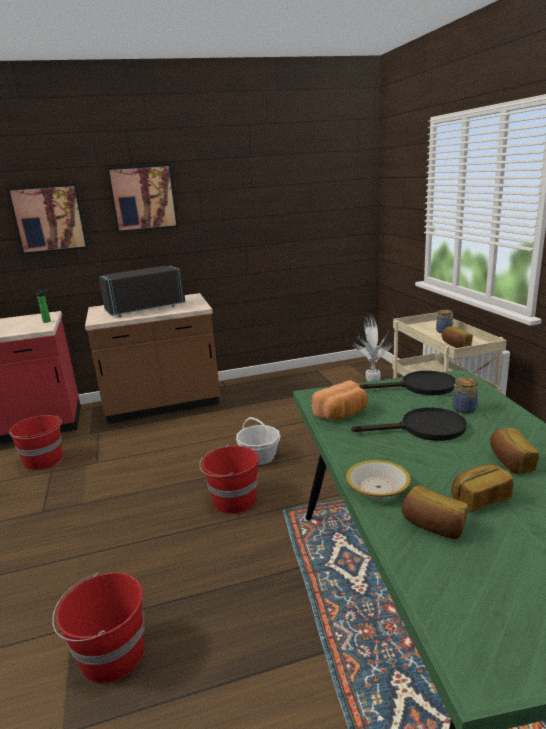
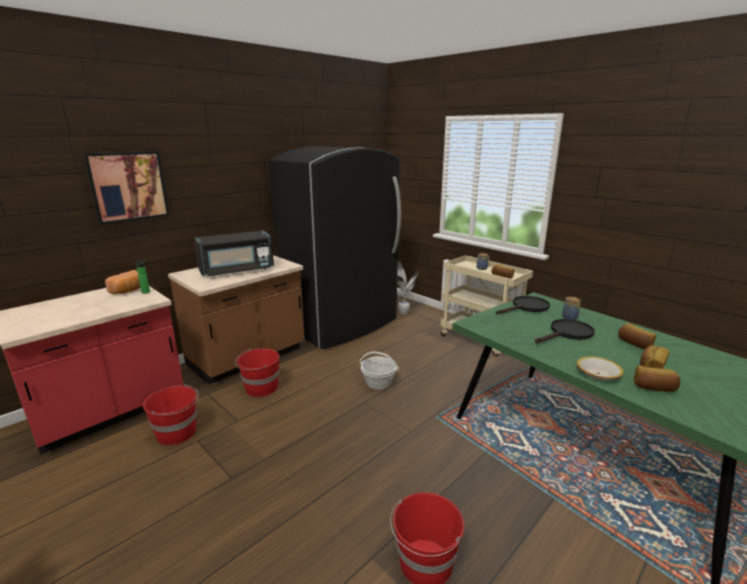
camera: 30 degrees left, 0 degrees up
black microwave [99,266,186,317] -> black microwave turned 150 degrees counterclockwise [194,230,274,277]
picture [106,163,179,233] -> none
red bucket [200,444,259,514] -> red bucket moved to [235,348,279,397]
bread [312,380,368,420] -> bread moved to [105,270,140,294]
none -> black fridge [268,146,401,349]

